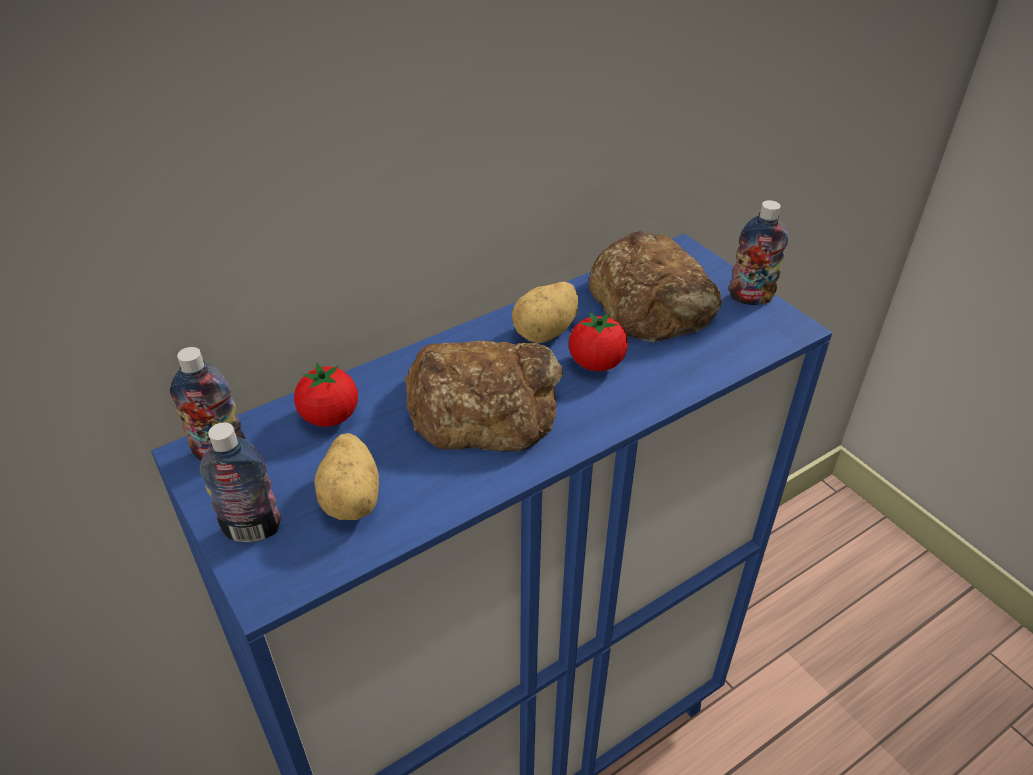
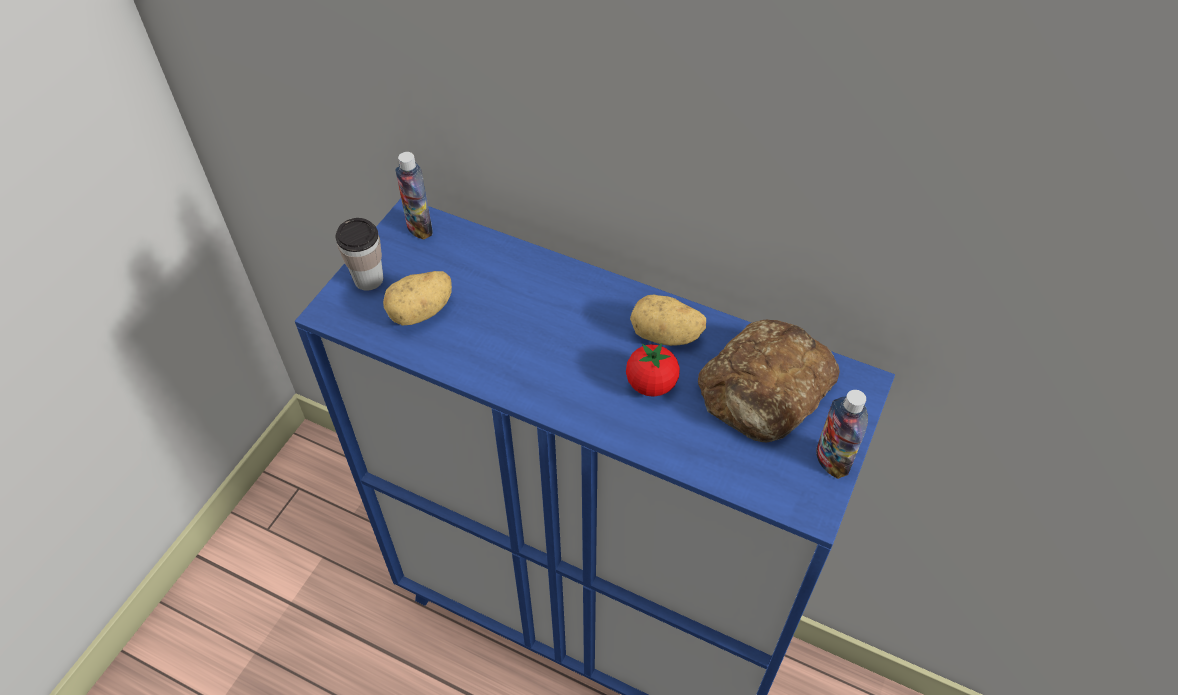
camera: 60 degrees right, 10 degrees up
bottle [200,422,281,542] -> cup [336,218,383,291]
tomato [294,363,358,427] -> none
bread [405,340,563,452] -> none

